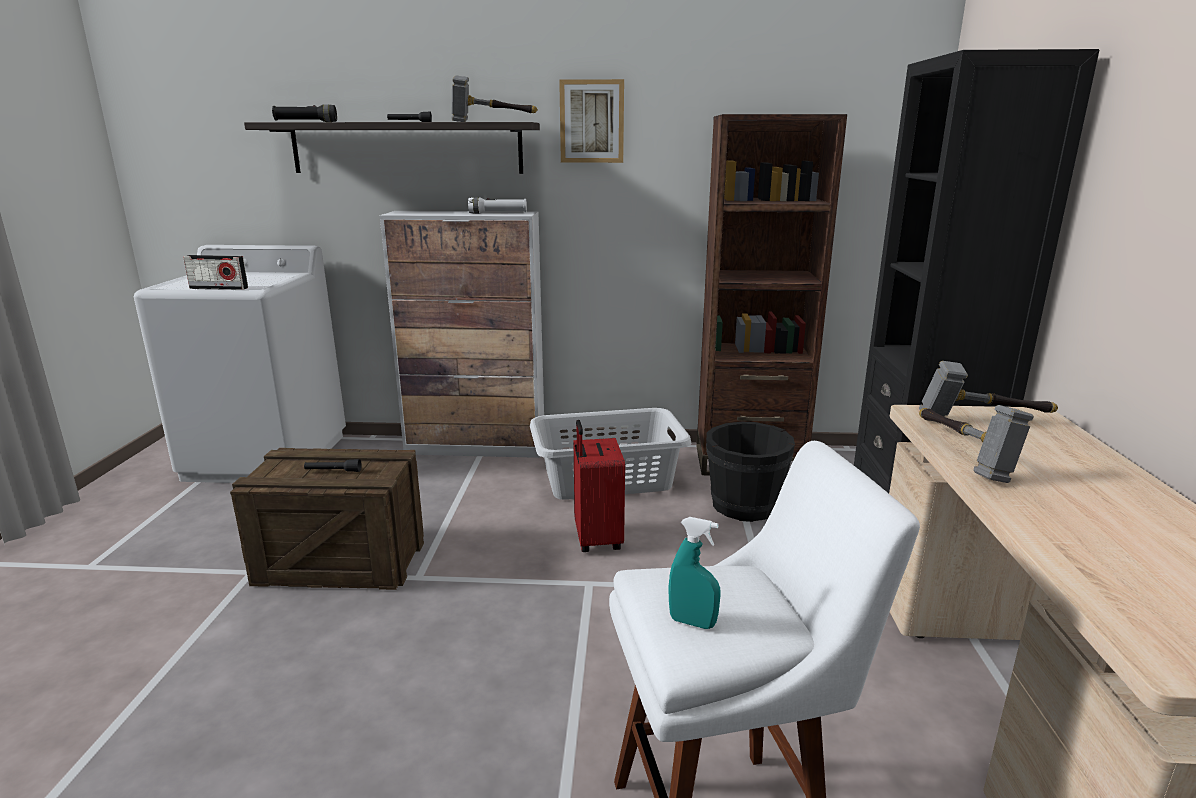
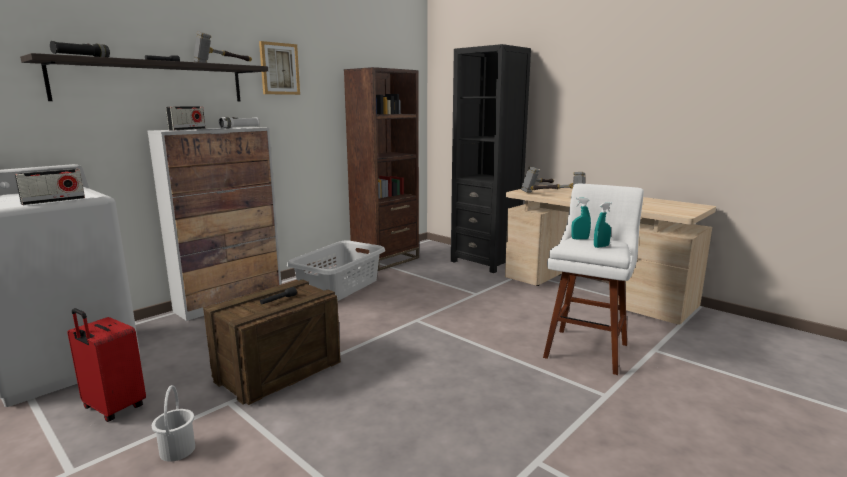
camera: 50 degrees left, 5 degrees down
red suitcase [574,420,625,552] -> red suitcase moved to [67,308,146,422]
black bucket [706,421,795,522] -> none
none -> white bucket [152,385,195,462]
none -> radio [166,106,205,130]
none -> turquoise spray bottle [571,197,591,240]

